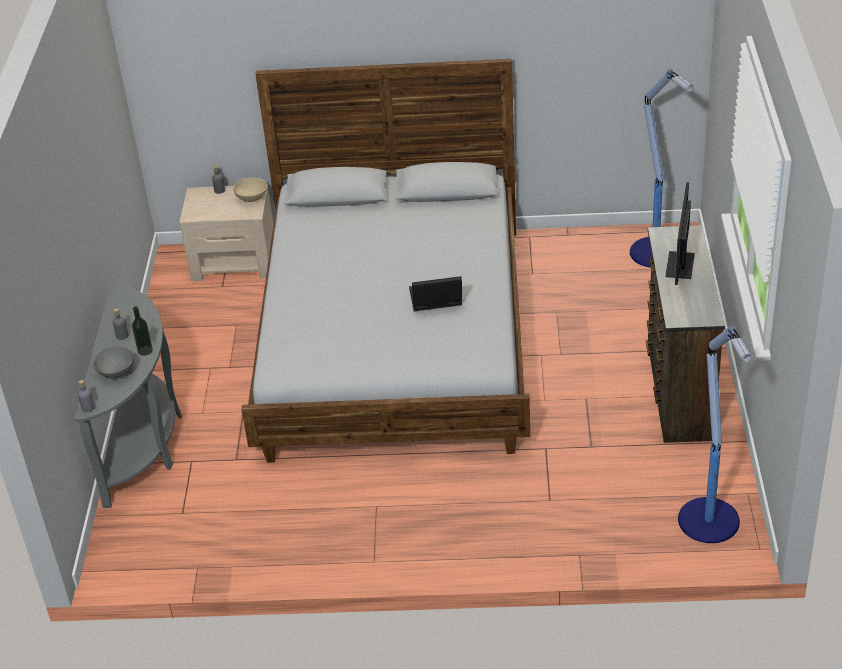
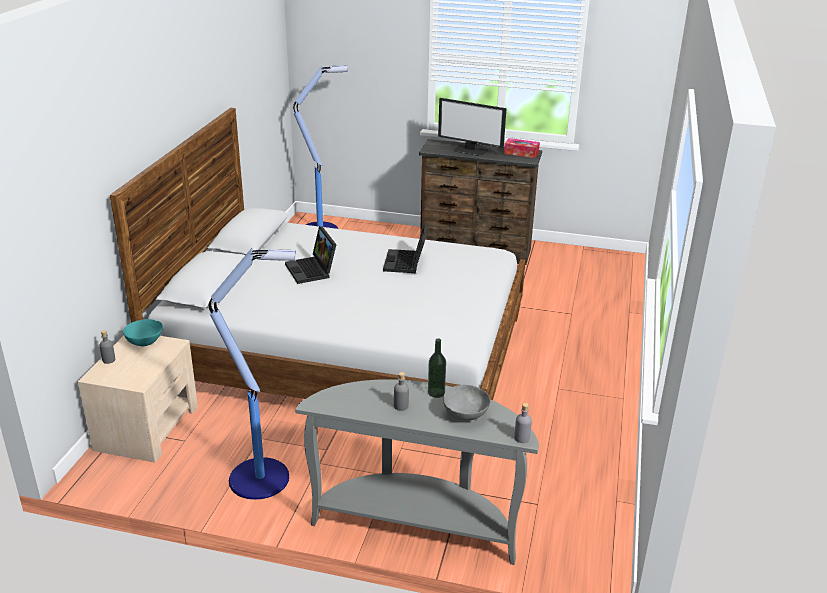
camera: 80 degrees left, 10 degrees down
beige bowl [233,177,267,202] -> turquoise bowl [123,319,163,346]
floor lamp [678,326,752,543] -> floor lamp moved to [209,248,296,500]
none -> laptop [285,226,336,284]
none -> tissue box [504,138,540,158]

